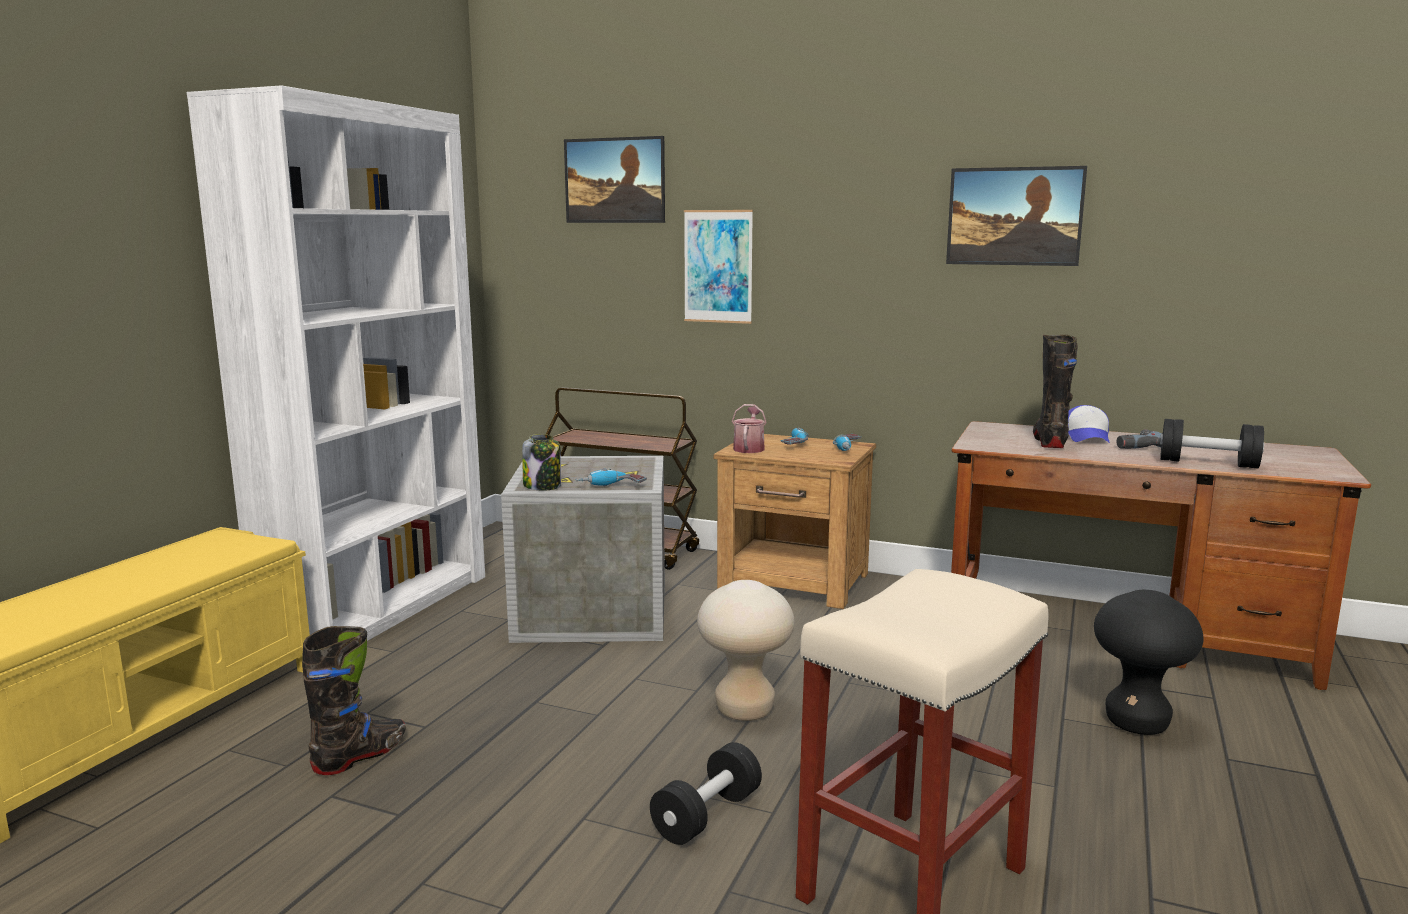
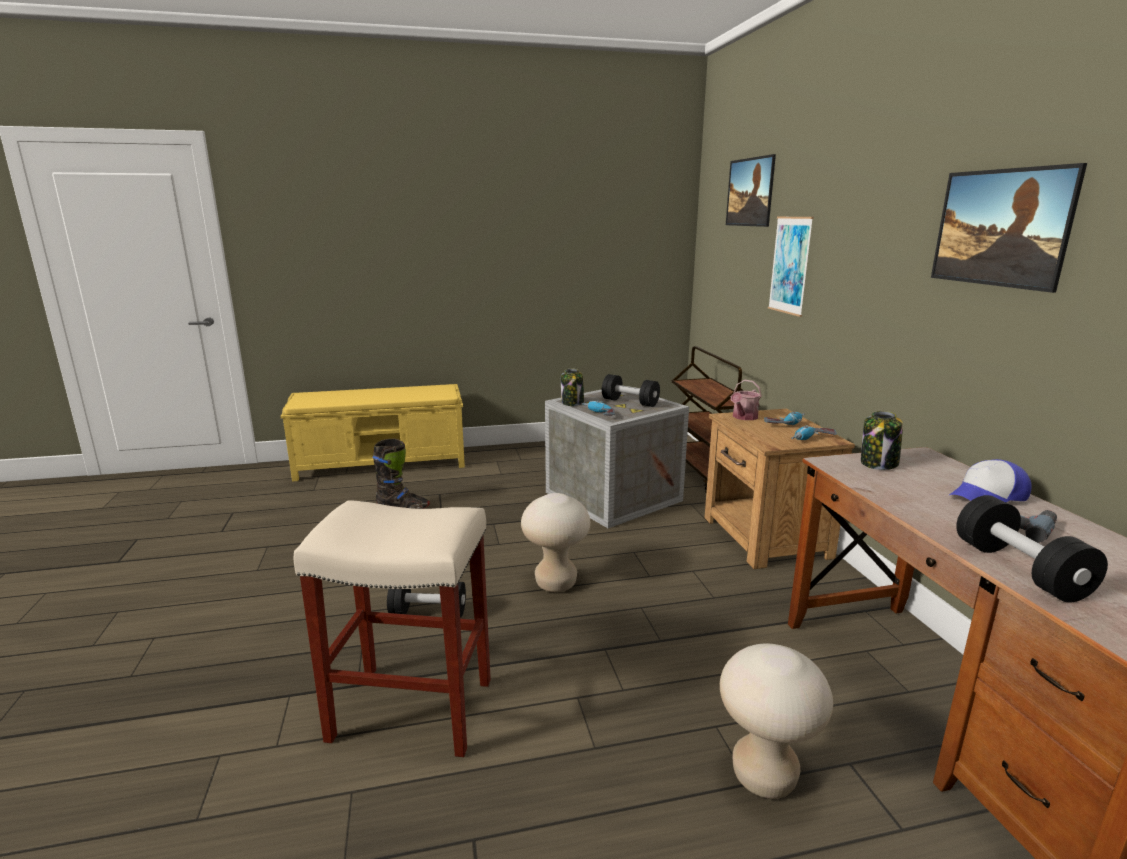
camera: 55 degrees right, 5 degrees up
white bookcase [187,85,485,641] -> none
watering can [732,404,767,453] -> watering can turned 150 degrees clockwise [730,380,762,420]
black boot [1033,335,1077,448] -> none
black stool [1094,590,1204,735] -> beige stool [720,644,833,799]
none -> black dumbbell [602,374,660,407]
none -> jar [861,411,903,470]

